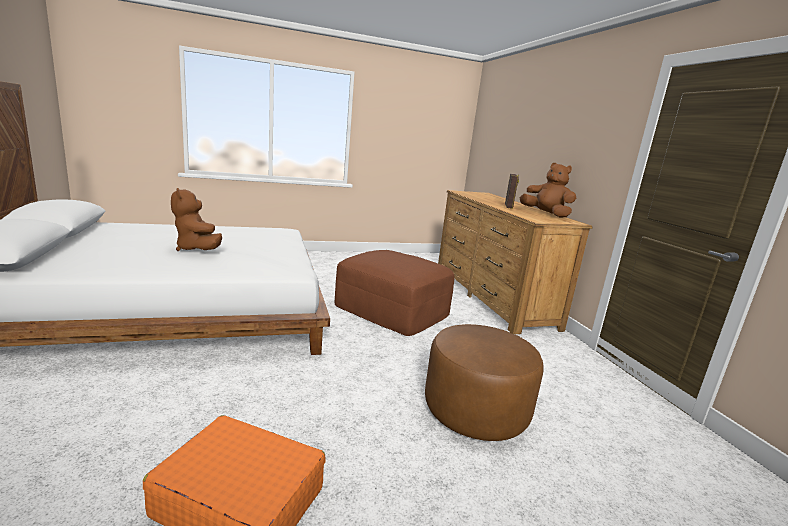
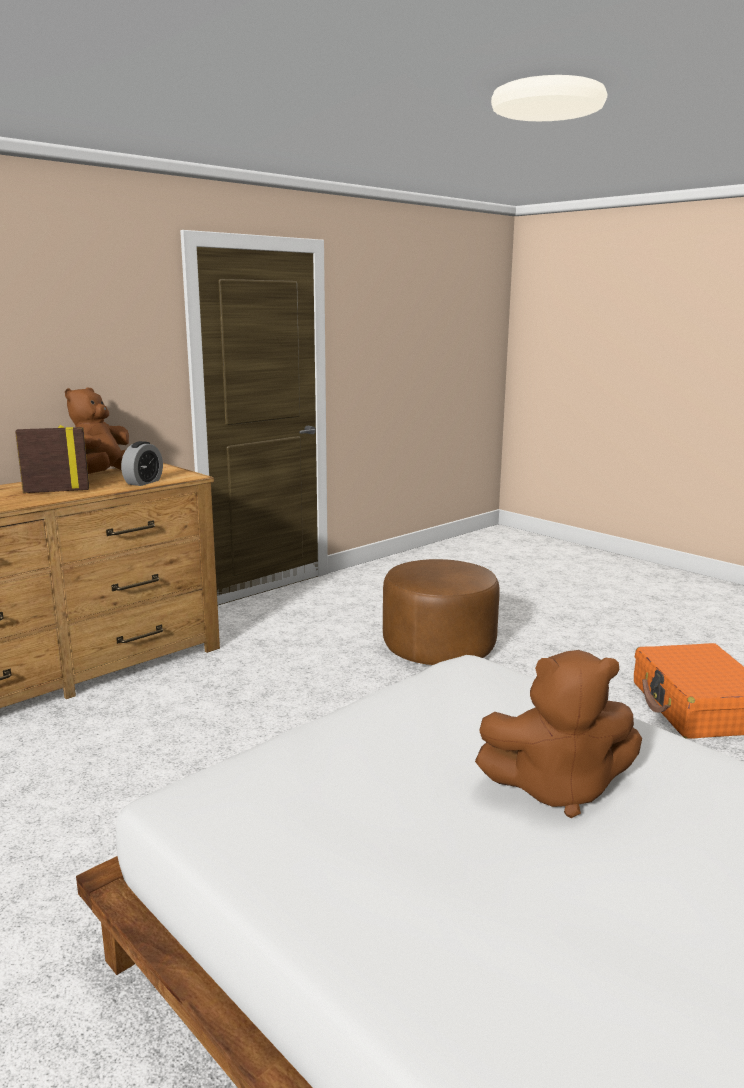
camera: 115 degrees left, 0 degrees up
brown plush toy [171,188,222,251] -> brown plush toy turned 60 degrees clockwise [475,650,642,818]
brown ottoman [335,250,455,336] -> none
none -> alarm clock [121,441,163,486]

